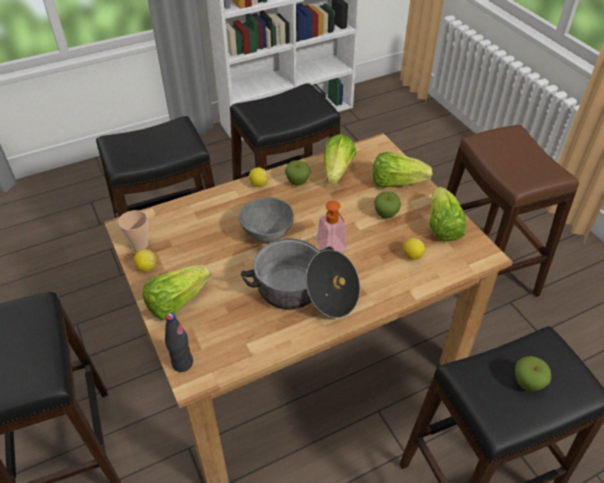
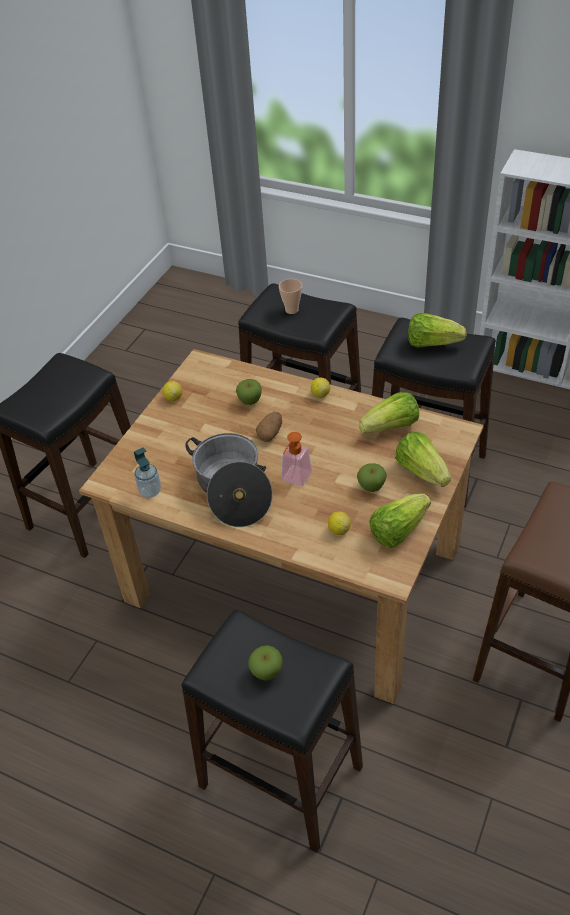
camera: 55 degrees right, 0 degrees up
cup [118,210,148,251] -> cup moved to [279,279,302,314]
lettuce [143,265,211,320] -> lettuce moved to [408,313,467,348]
black bottle [165,313,193,372] -> none
grey bowl [239,197,294,242] -> potato [256,412,282,442]
apple [285,160,310,185] -> apple moved to [236,379,262,405]
none -> soap dispenser [134,447,161,498]

